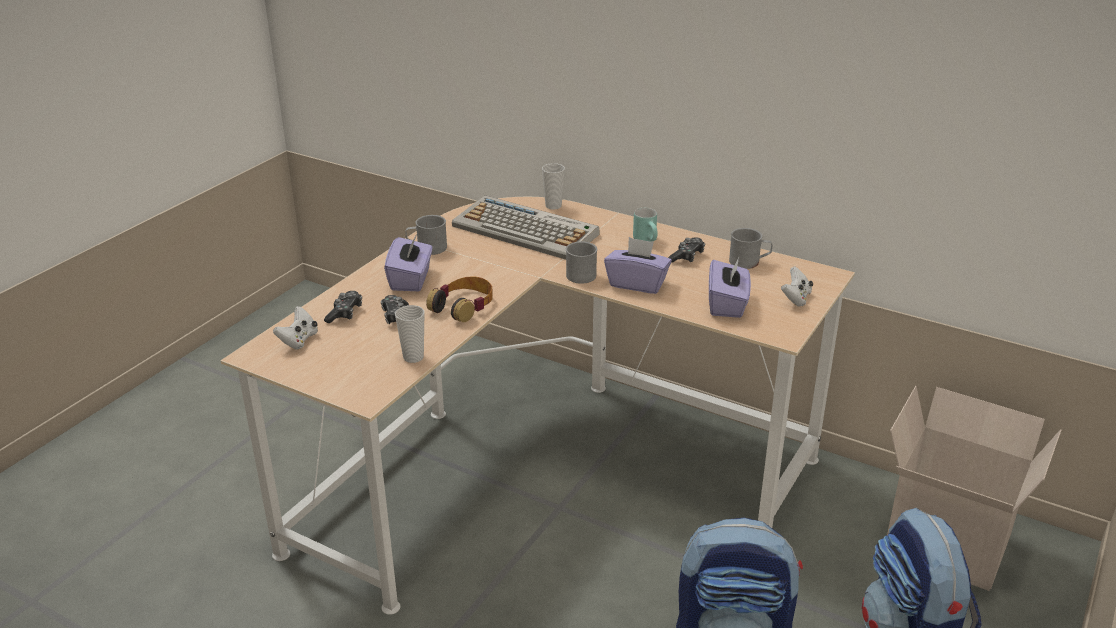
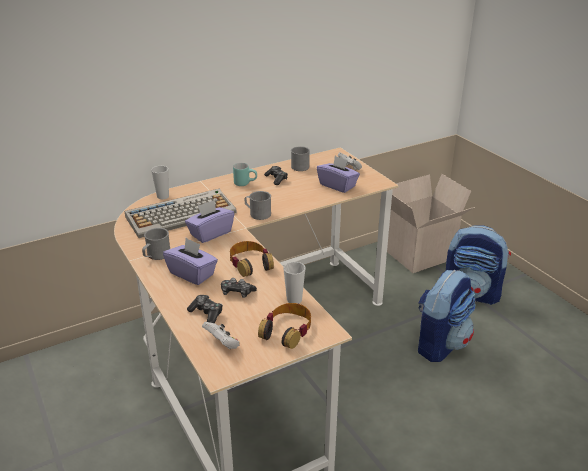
camera: 60 degrees left, 0 degrees up
purple tissue box [604,237,672,294] -> purple tissue box moved to [185,200,234,243]
none -> headphones [258,303,311,349]

